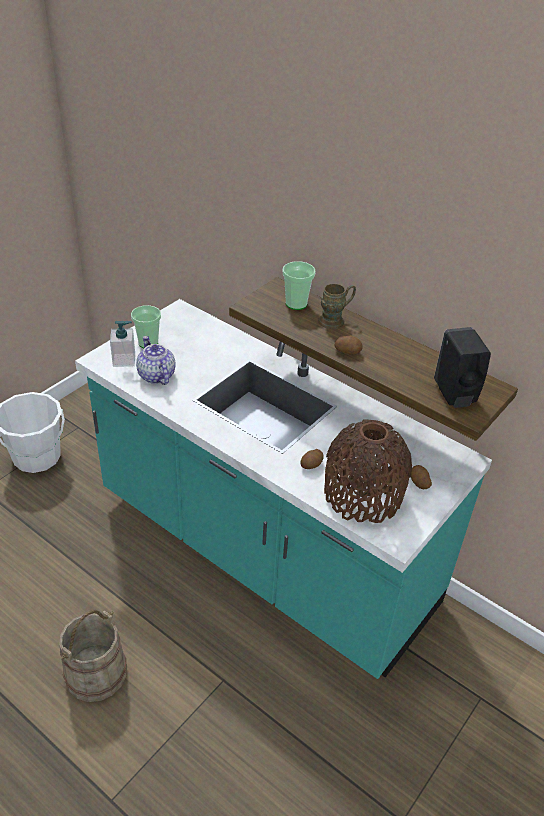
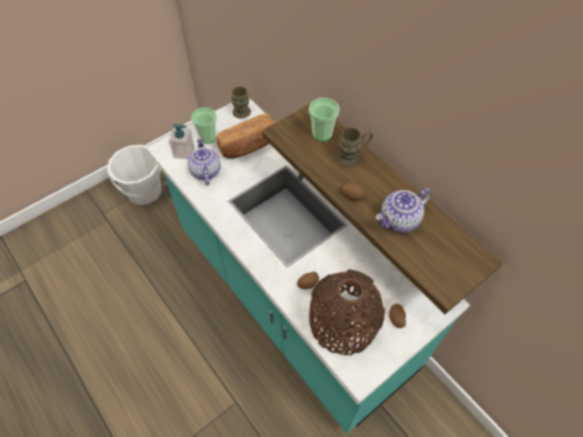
camera: 15 degrees right, 15 degrees up
beige bucket [59,610,127,702] -> none
black soap dispenser [434,327,491,408] -> none
none -> bread [216,114,275,159]
none -> brown mug [231,86,251,119]
none -> teapot [375,188,432,233]

